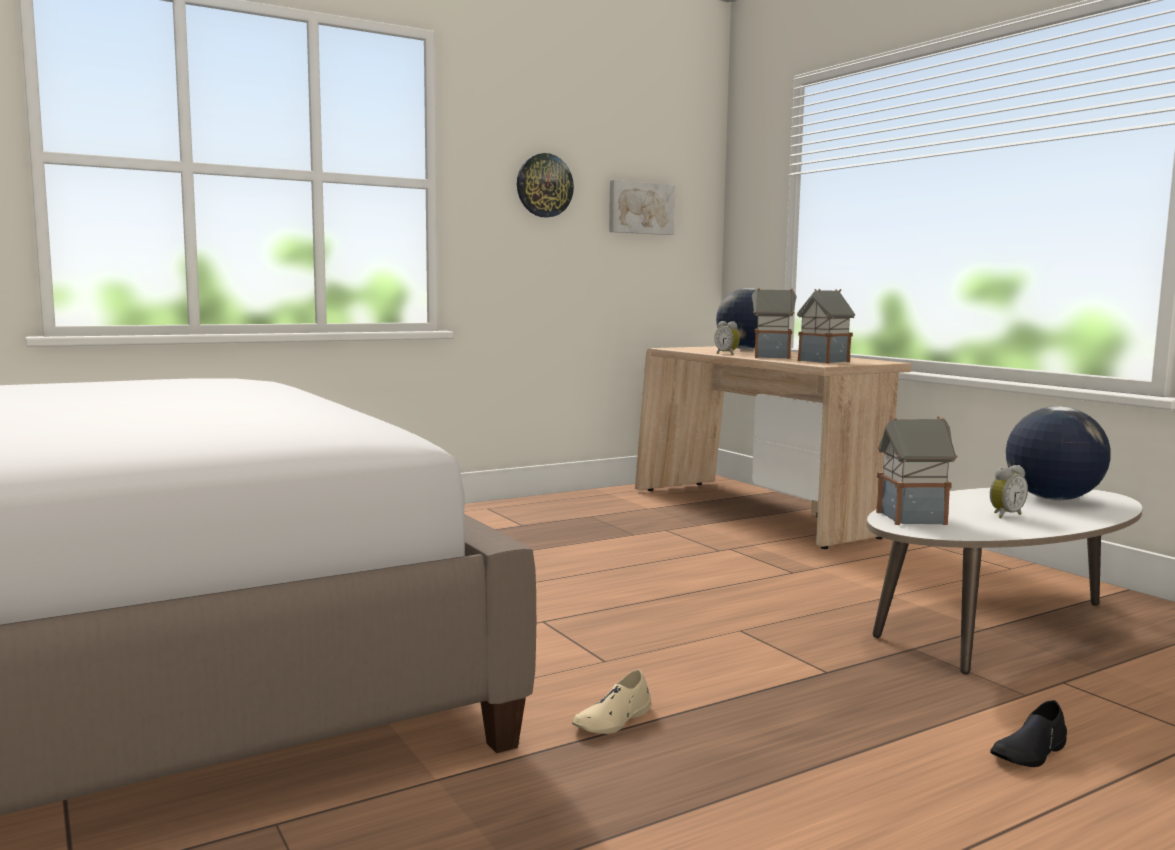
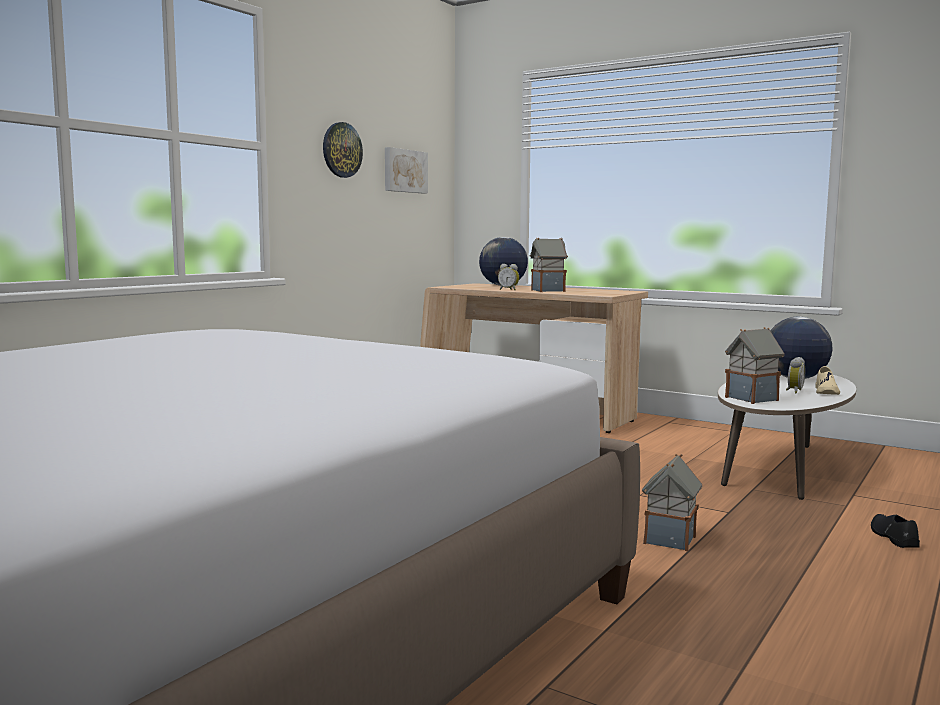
camera: 25 degrees left, 0 degrees up
beige shoe [572,669,651,734] -> beige shoe moved to [815,366,840,395]
toy house [797,289,855,364] -> toy house moved to [642,454,702,551]
black shoe [990,700,1067,767] -> black shoe turned 150 degrees clockwise [871,514,920,548]

